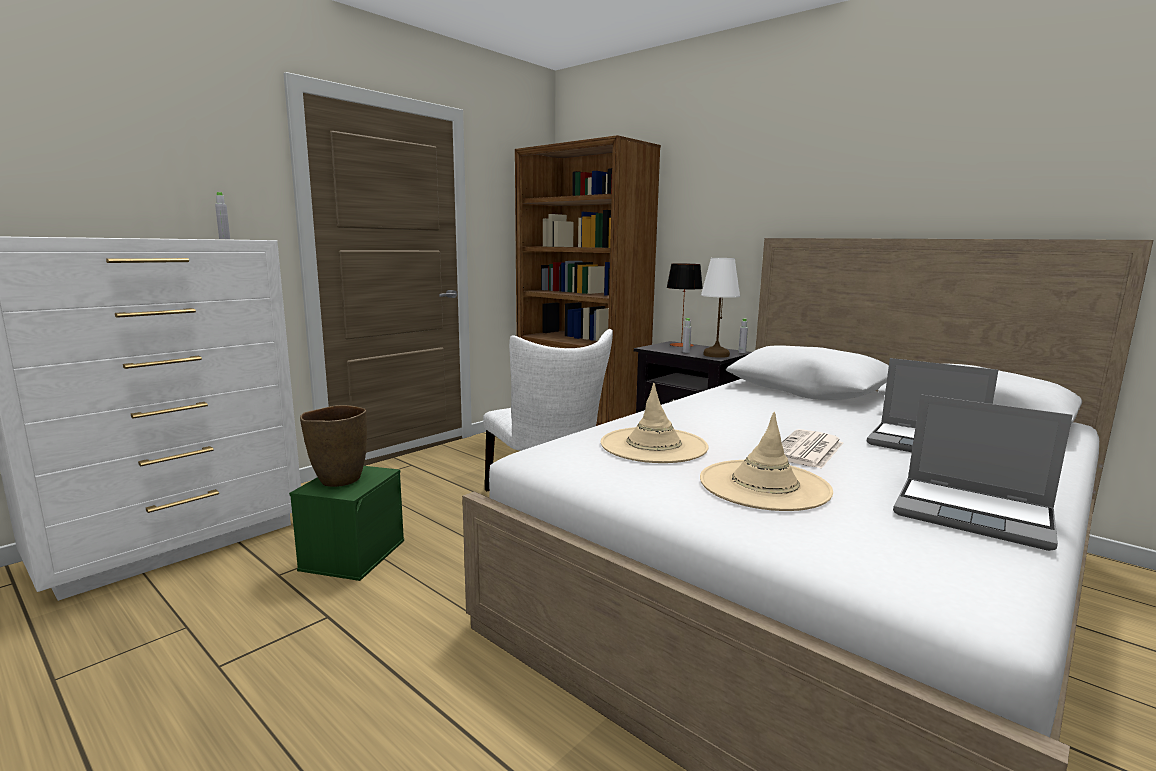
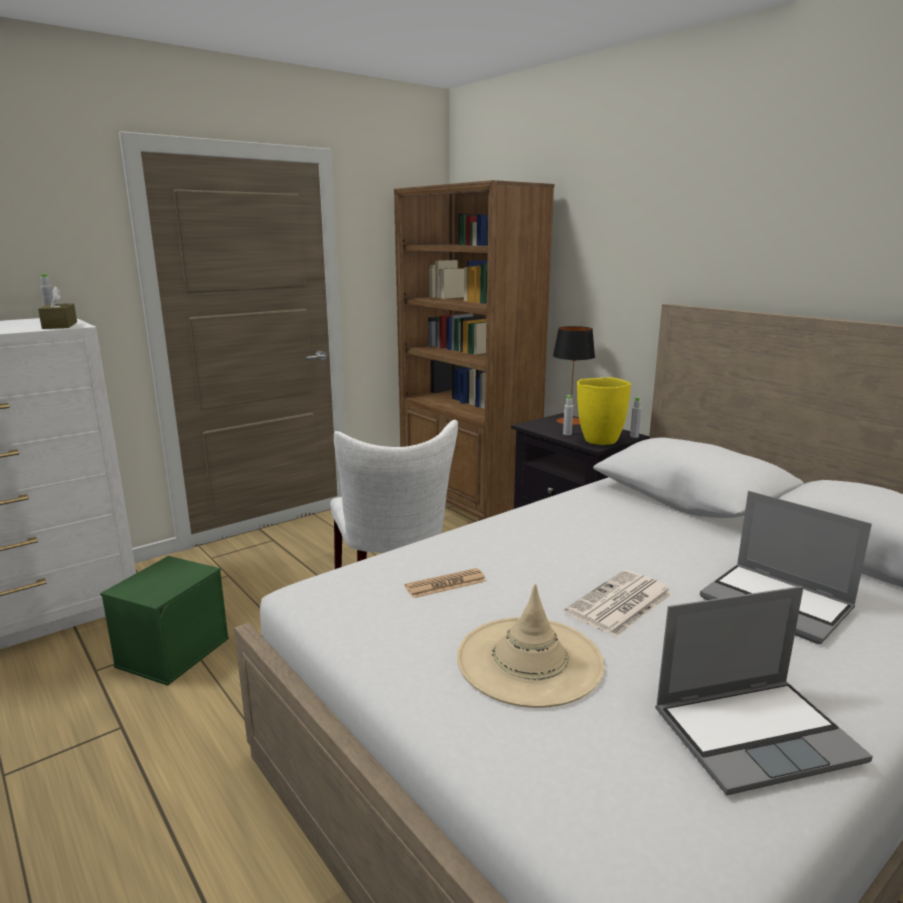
camera: 10 degrees right, 5 degrees up
brown vase [300,405,367,487] -> none
beige hat [601,383,709,463] -> newspaper [405,568,486,598]
white table lamp [701,258,740,358] -> yellow vase [577,377,631,445]
laptop [893,394,1073,551] -> laptop turned 60 degrees counterclockwise [655,586,873,796]
none -> brown tissue box [38,286,77,329]

